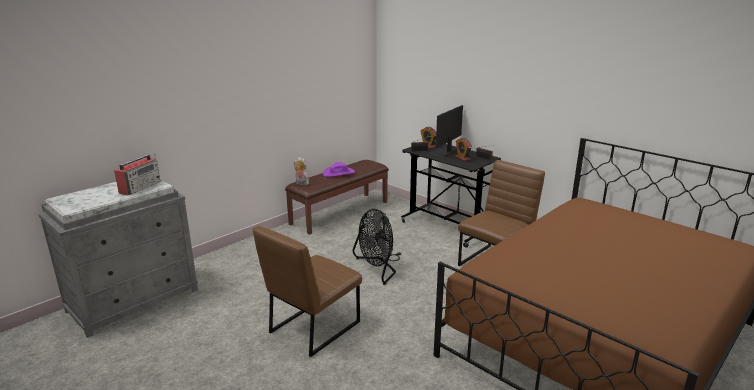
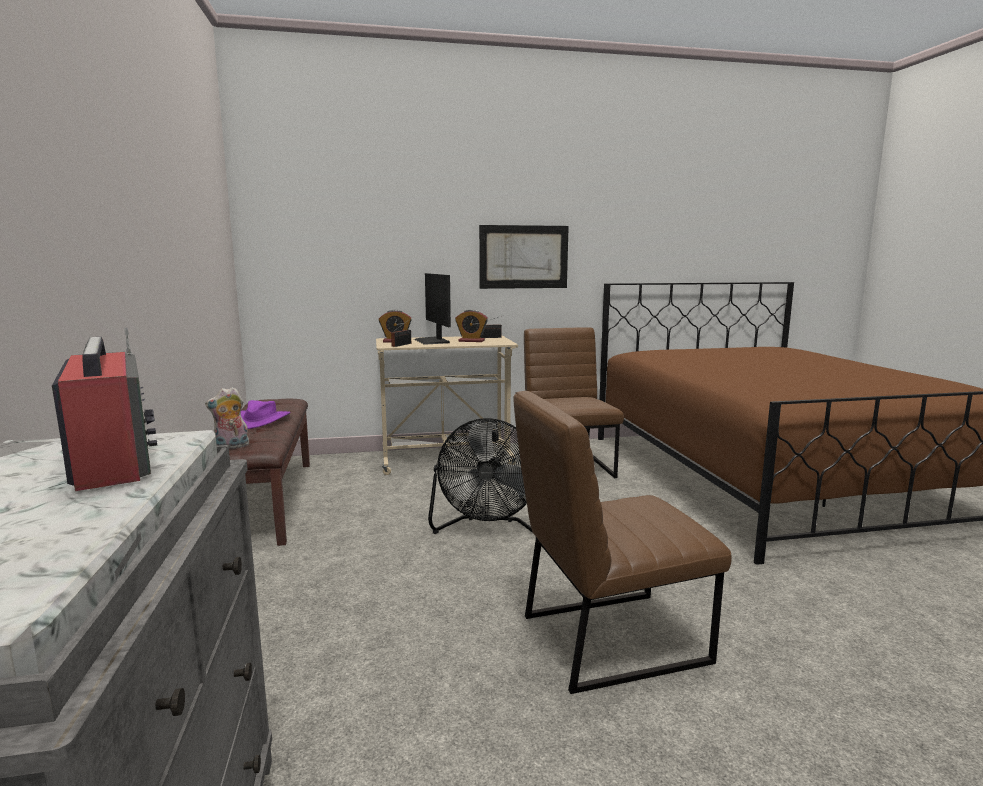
camera: 55 degrees left, 10 degrees down
brown chair [253,226,362,357] -> brown chair turned 90 degrees clockwise [513,391,732,694]
black desk [401,141,501,247] -> beige desk [376,336,518,475]
none -> picture [479,225,569,289]

